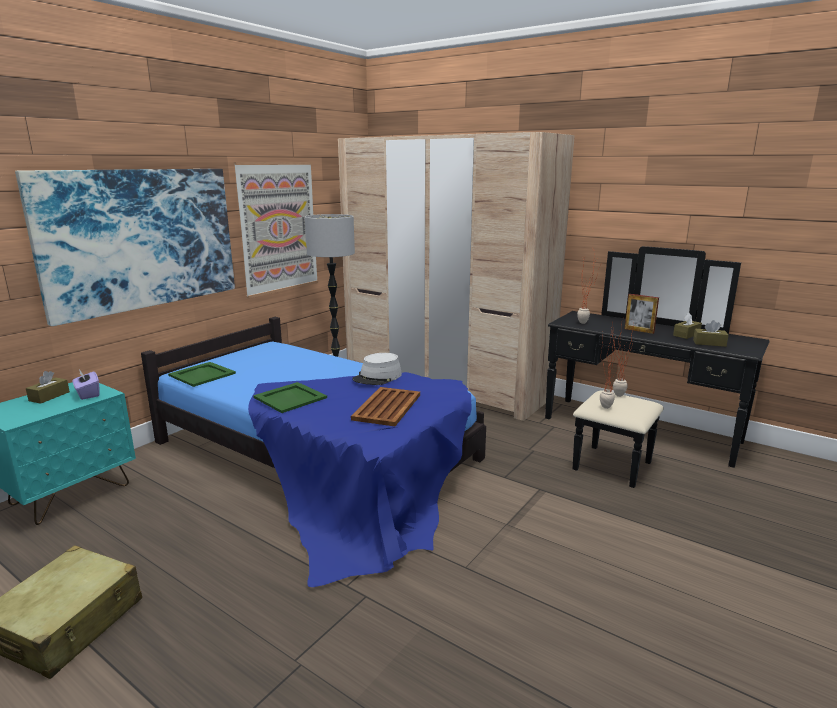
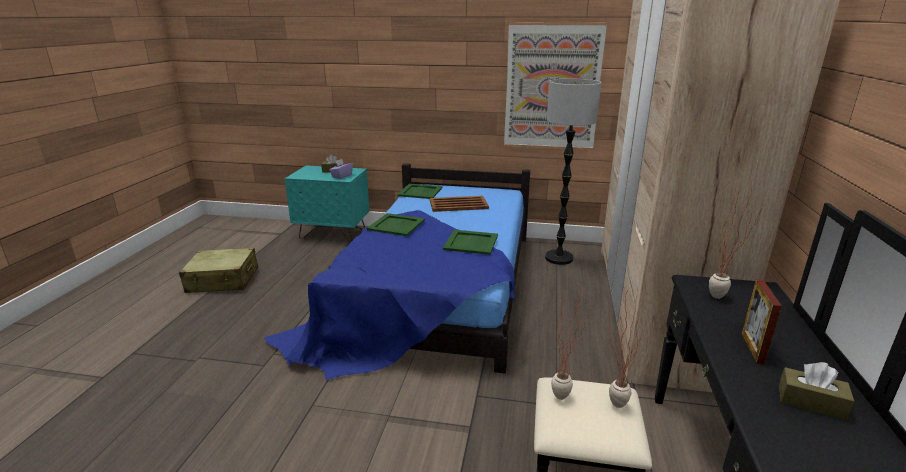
camera: 65 degrees right, 5 degrees up
picture [15,169,235,326] -> none
brown tray [351,387,420,426] -> brown tray moved to [430,196,489,212]
grey hat [352,353,402,385] -> green tray [443,230,498,255]
brown tissue box [693,320,729,347] -> none

